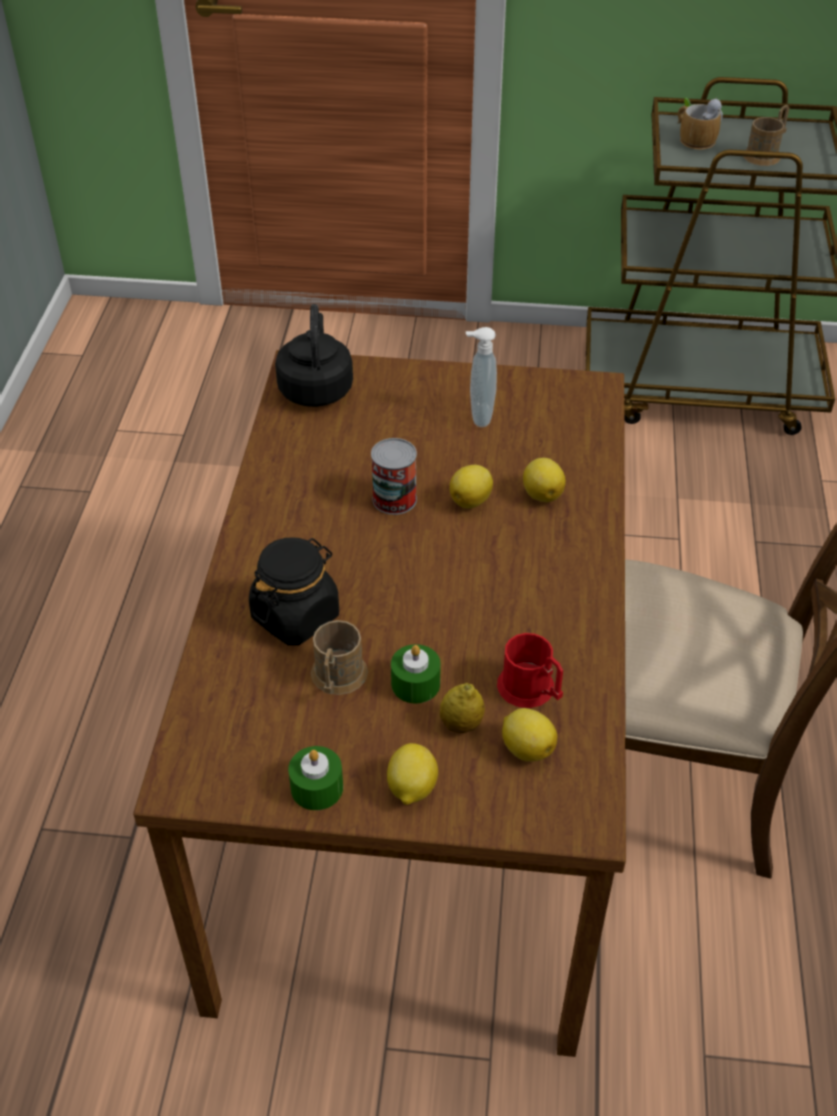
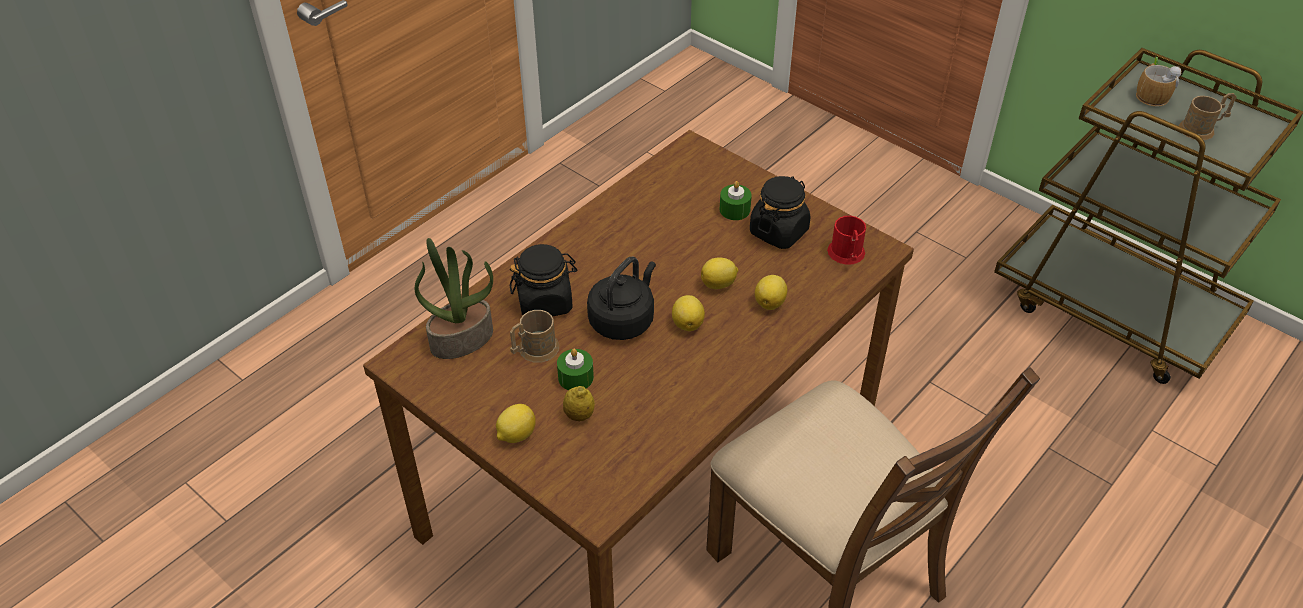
camera: 35 degrees right, 0 degrees up
black kettle [275,304,353,407] -> black kettle moved to [587,257,656,340]
green candle [288,746,343,810] -> green candle moved to [720,181,752,220]
can [371,438,417,515] -> none
soap dispenser [466,327,497,427] -> black jar [750,176,811,249]
red mug [497,633,563,708] -> red mug moved to [827,216,866,265]
lemon [502,708,557,762] -> lemon moved to [672,295,705,331]
none -> potted plant [415,238,493,359]

